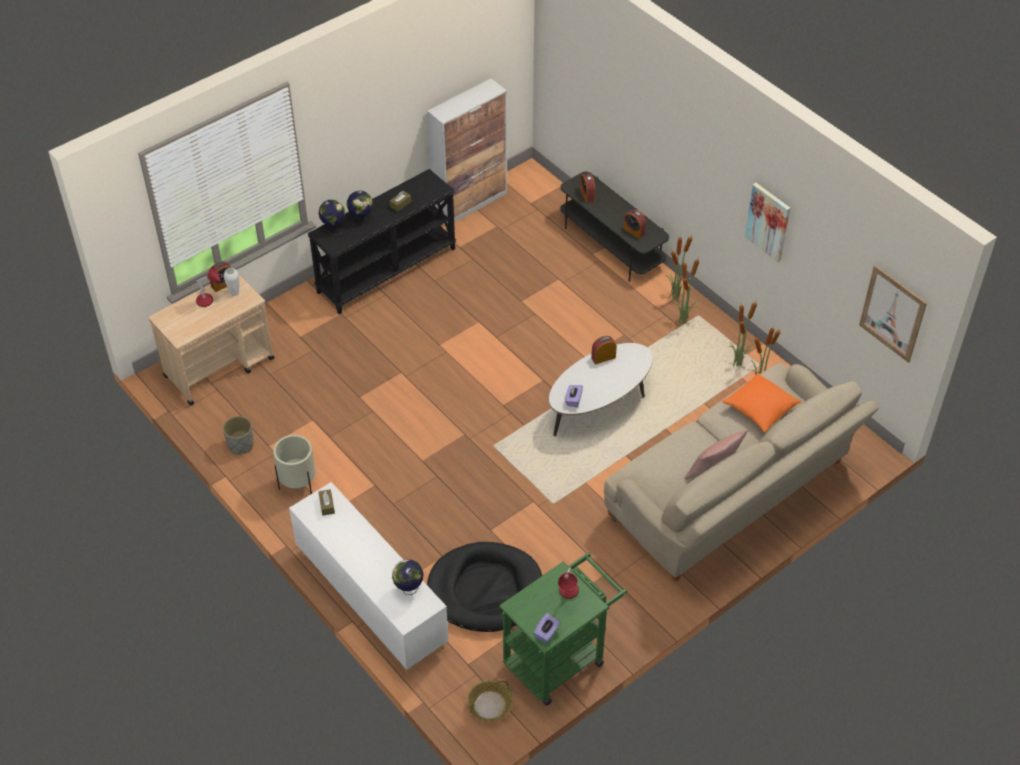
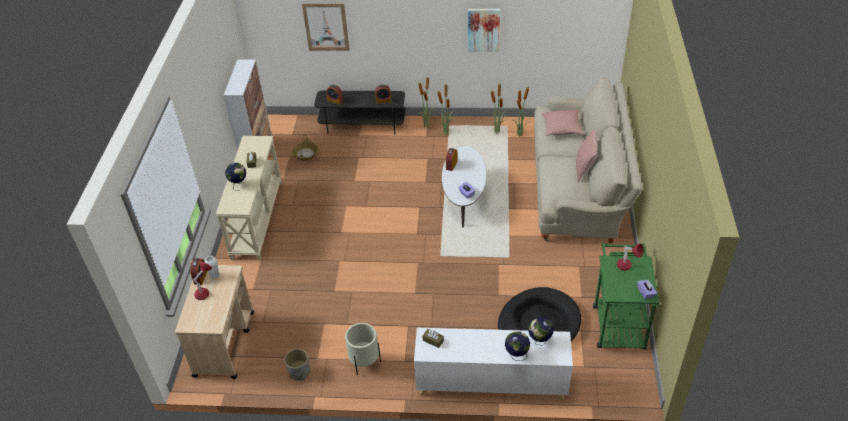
camera: 45 degrees left, 5 degrees down
black console table [308,169,456,314] -> beige console table [216,136,282,261]
globe [319,200,345,235] -> globe moved to [505,331,530,361]
basket [467,680,513,722] -> basket moved to [292,134,318,160]
orange pillow [722,373,802,433] -> pink pillow [541,110,584,136]
picture [859,265,927,363] -> picture moved to [302,3,350,51]

